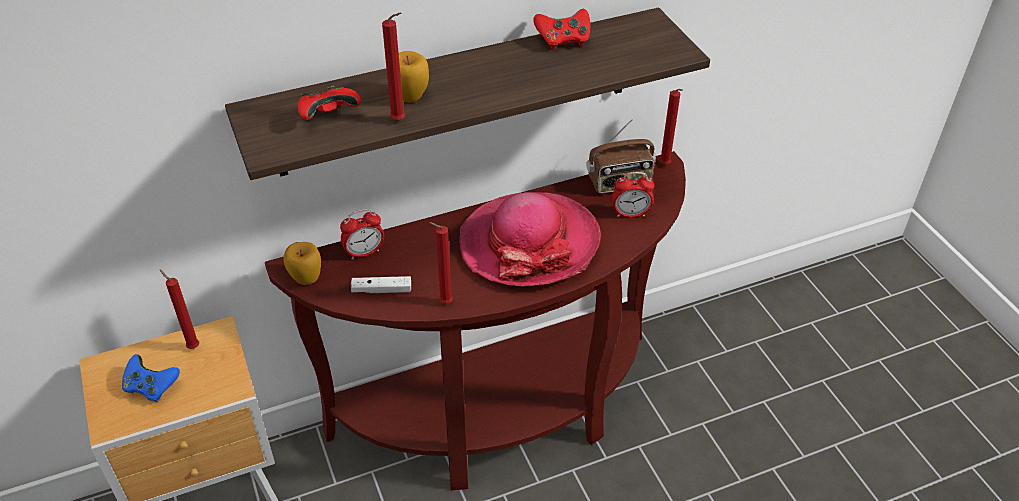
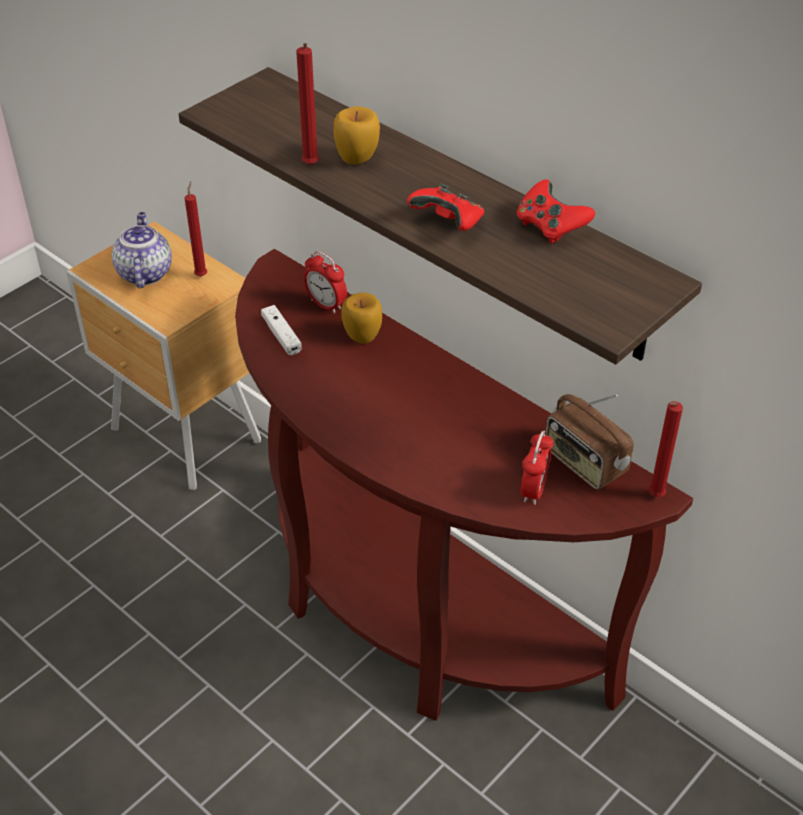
camera: 65 degrees right, 0 degrees up
blue game controller [122,354,180,402] -> teapot [112,212,172,288]
apple [283,242,321,285] -> apple moved to [341,293,382,344]
red game controller [297,86,361,120] -> red game controller moved to [407,184,484,231]
red candle [429,222,453,304] -> none
hat [459,192,601,287] -> none
alarm clock [612,172,654,218] -> alarm clock turned 135 degrees counterclockwise [521,431,554,505]

